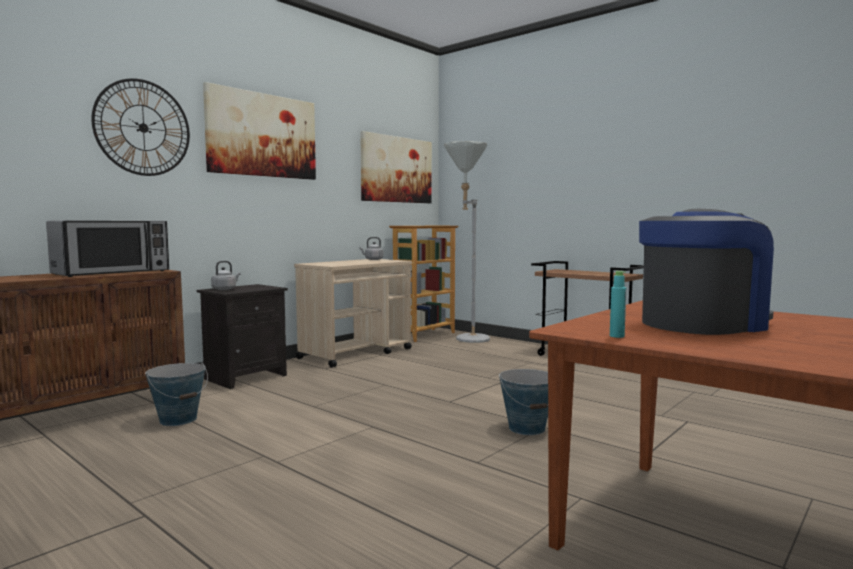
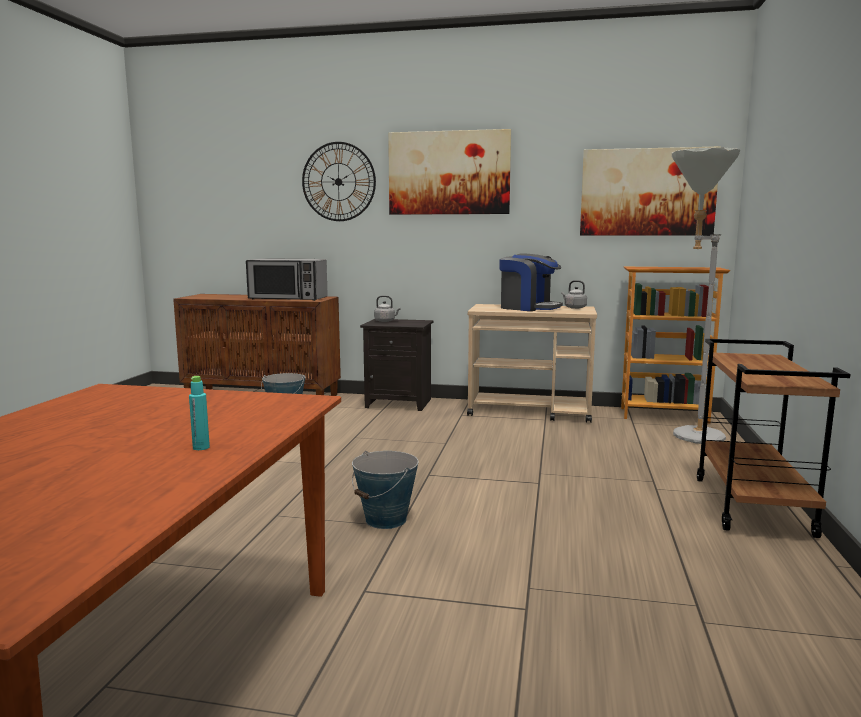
camera: 60 degrees right, 5 degrees up
turquoise bottle [610,271,626,338] -> turquoise bottle moved to [189,376,210,450]
coffee machine [639,209,774,335] -> coffee machine moved to [499,253,563,311]

